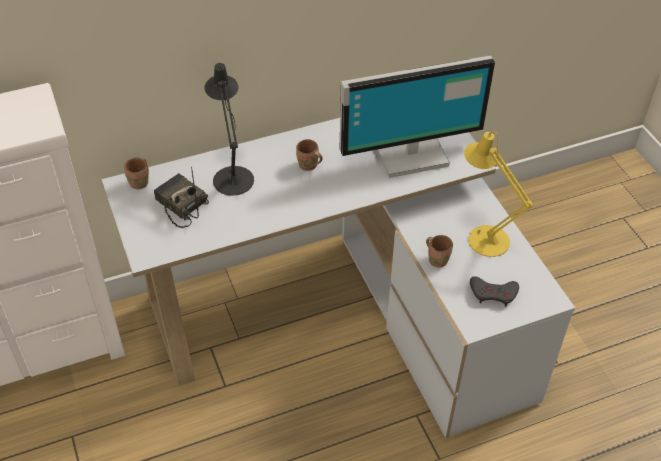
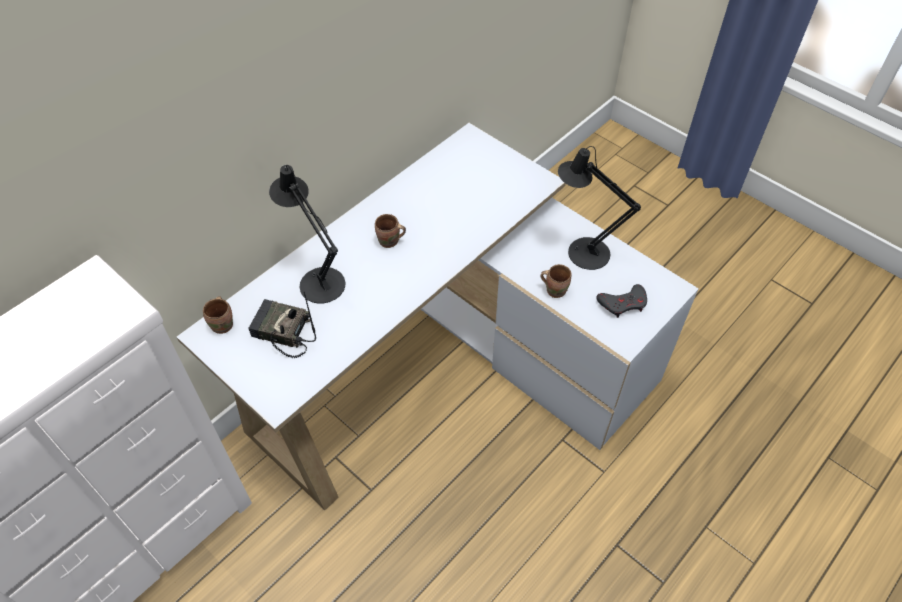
camera: 25 degrees left, 5 degrees up
monitor [340,55,495,178] -> none
yellow table lamp [464,131,533,257] -> black table lamp [558,146,641,270]

